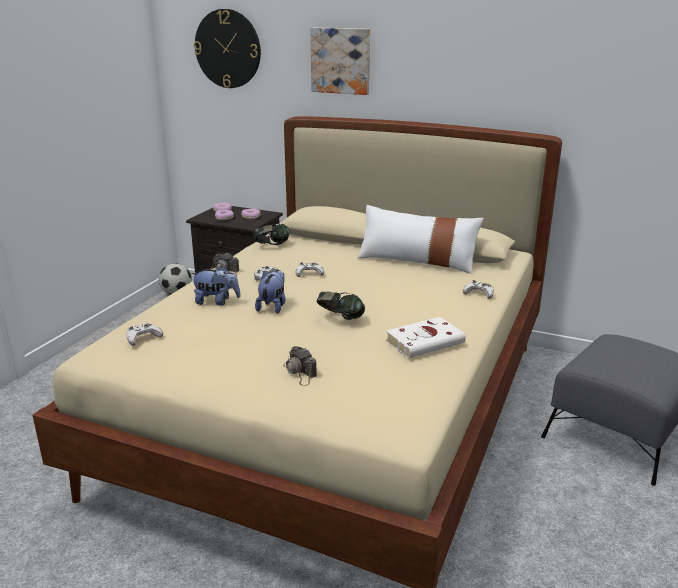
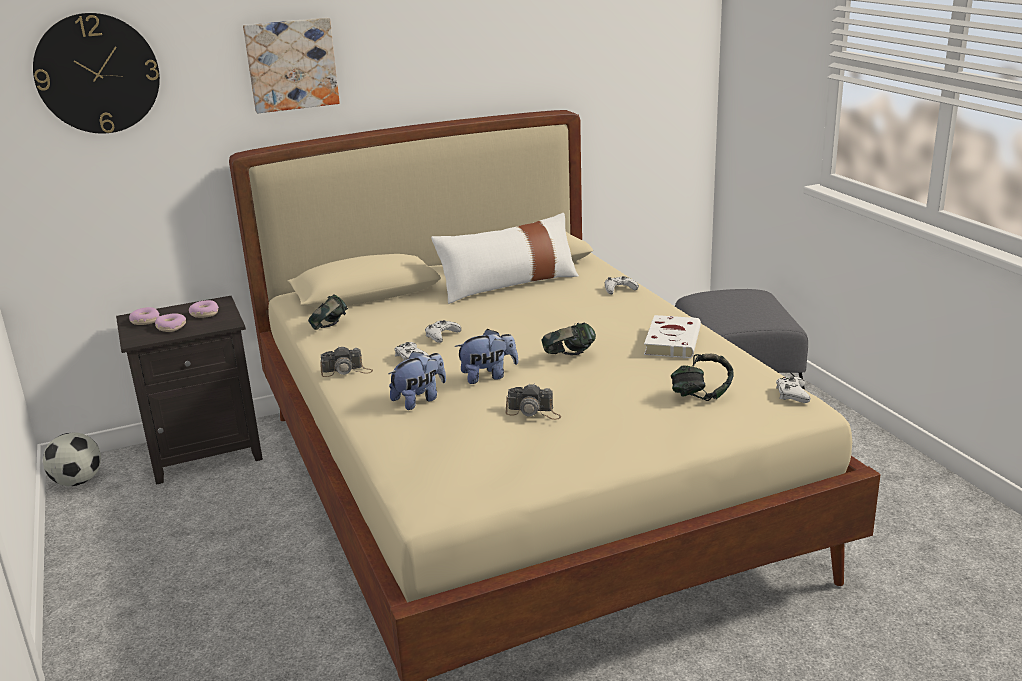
camera: 45 degrees left, 0 degrees up
white game controller [126,323,163,346] -> white game controller moved to [776,376,811,403]
plush toy [255,270,286,314] -> plush toy turned 105 degrees clockwise [455,329,518,384]
camera [283,346,317,386] -> camera moved to [506,383,561,420]
none -> headphones [671,354,734,401]

